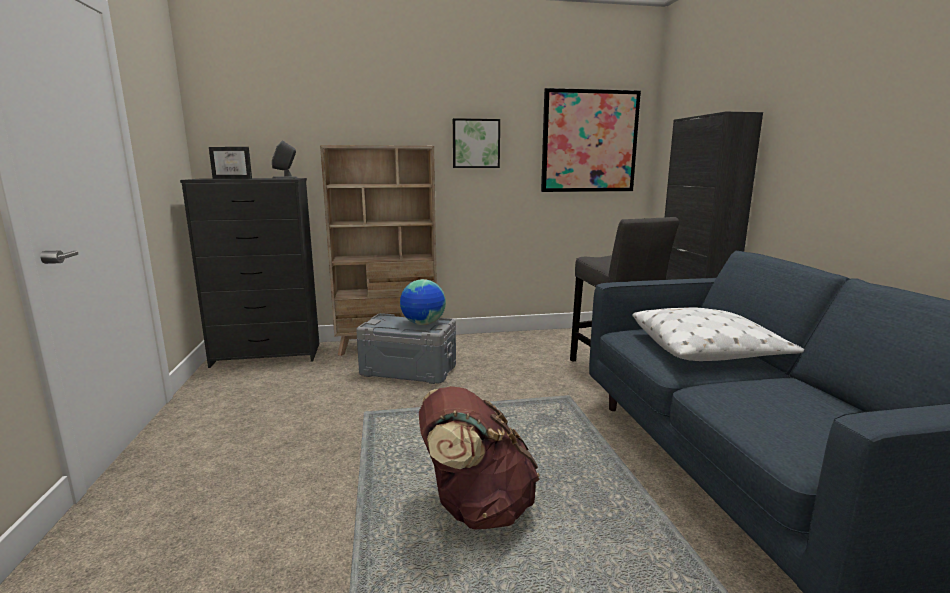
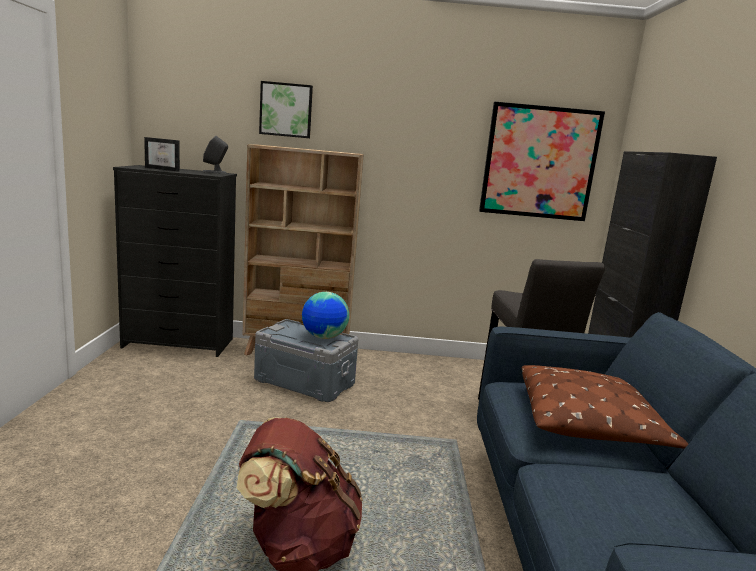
camera: 10 degrees right, 0 degrees up
picture [453,118,500,168] -> picture moved to [259,81,313,138]
white pillow [632,307,804,361] -> brown pillow [522,365,688,449]

